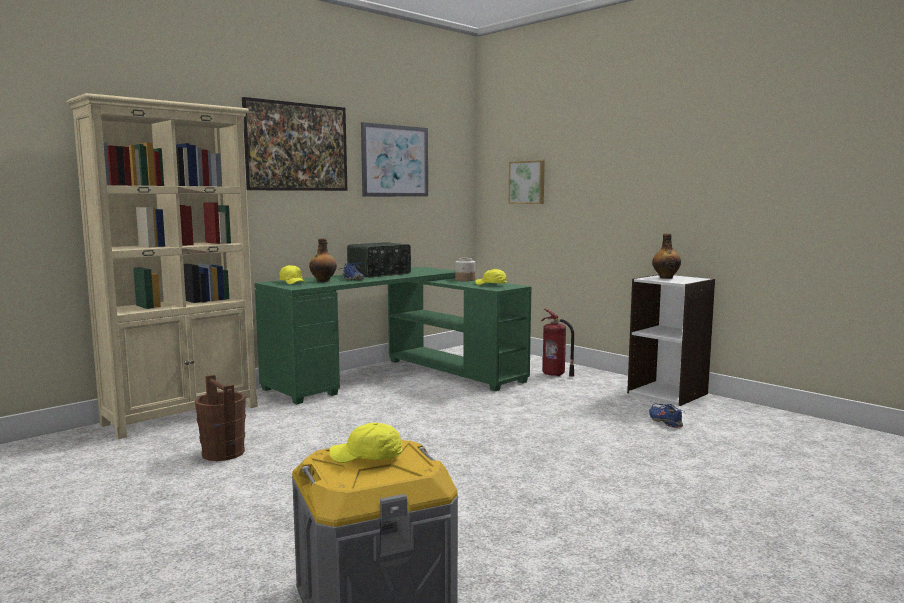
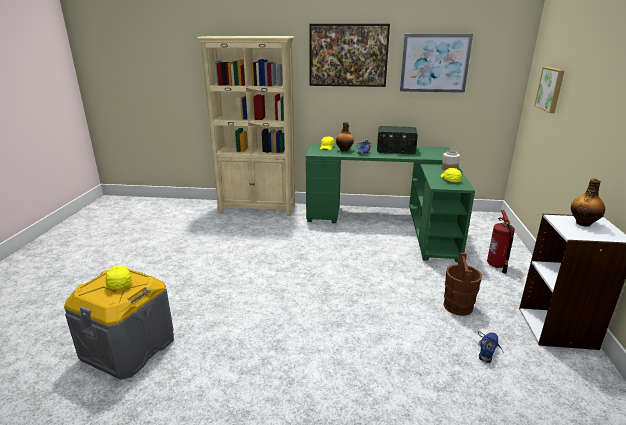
camera: 50 degrees right, 15 degrees up
brown bucket [195,375,246,461] -> brown bucket moved to [444,253,482,316]

